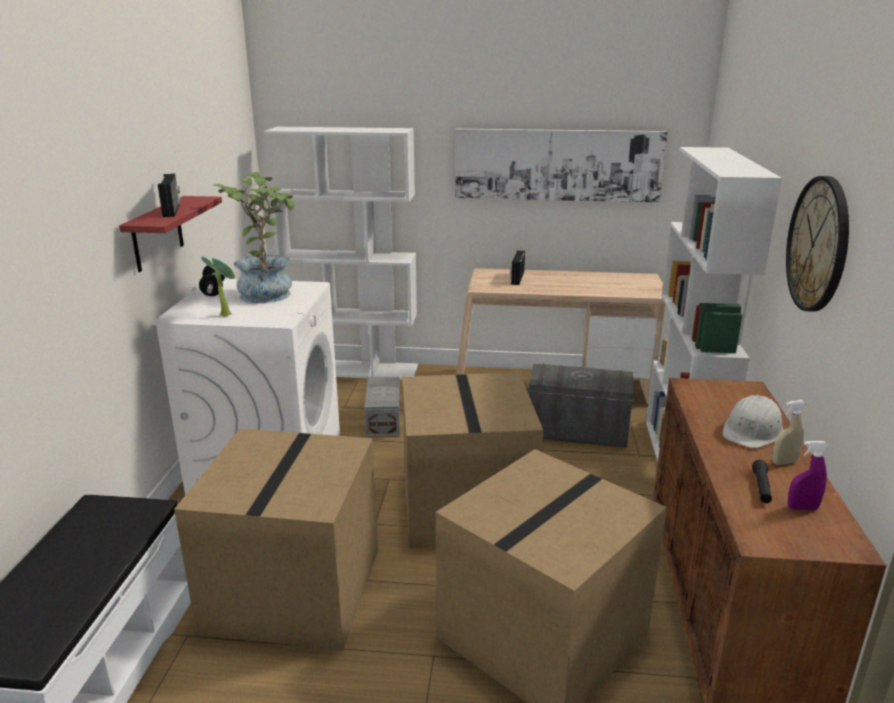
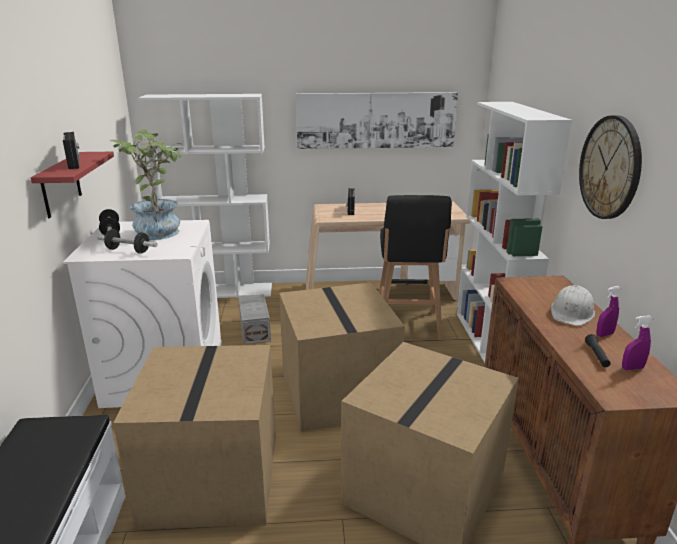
camera: 10 degrees left, 0 degrees up
potted plant [201,256,235,317] -> dumbbell [97,229,157,254]
grey storage box [527,363,634,448] -> black stool [379,195,452,340]
beige spray bottle [772,400,806,465] -> purple spray bottle [596,286,621,337]

